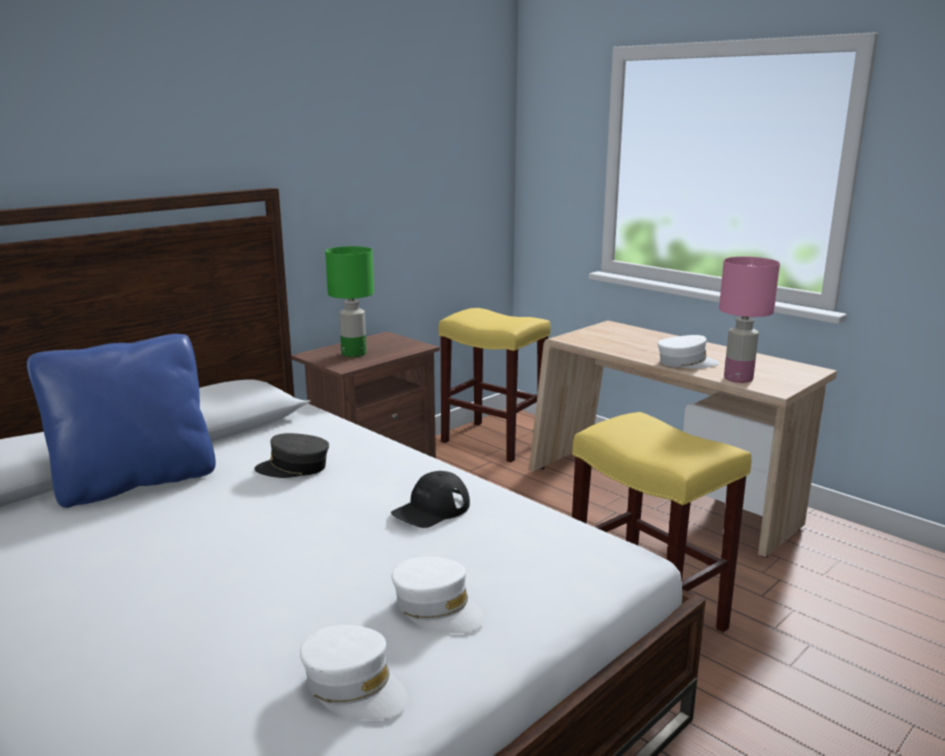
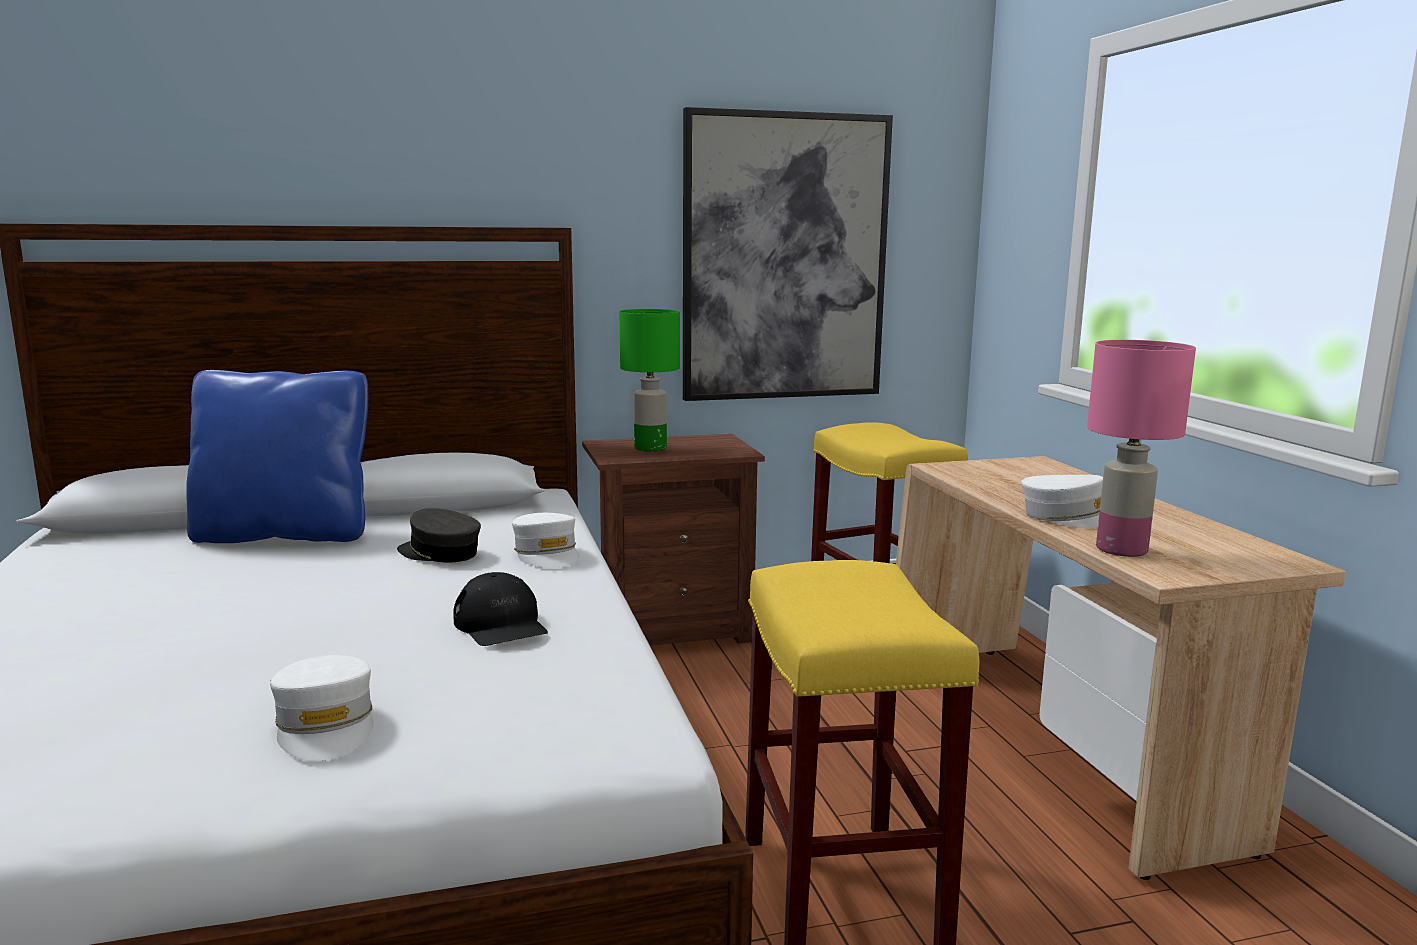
camera: 30 degrees right, 5 degrees down
white cap [300,625,408,720] -> white cap moved to [512,513,579,568]
black cap [391,471,470,528] -> black cap turned 105 degrees counterclockwise [453,572,548,646]
none -> picture [683,107,893,401]

